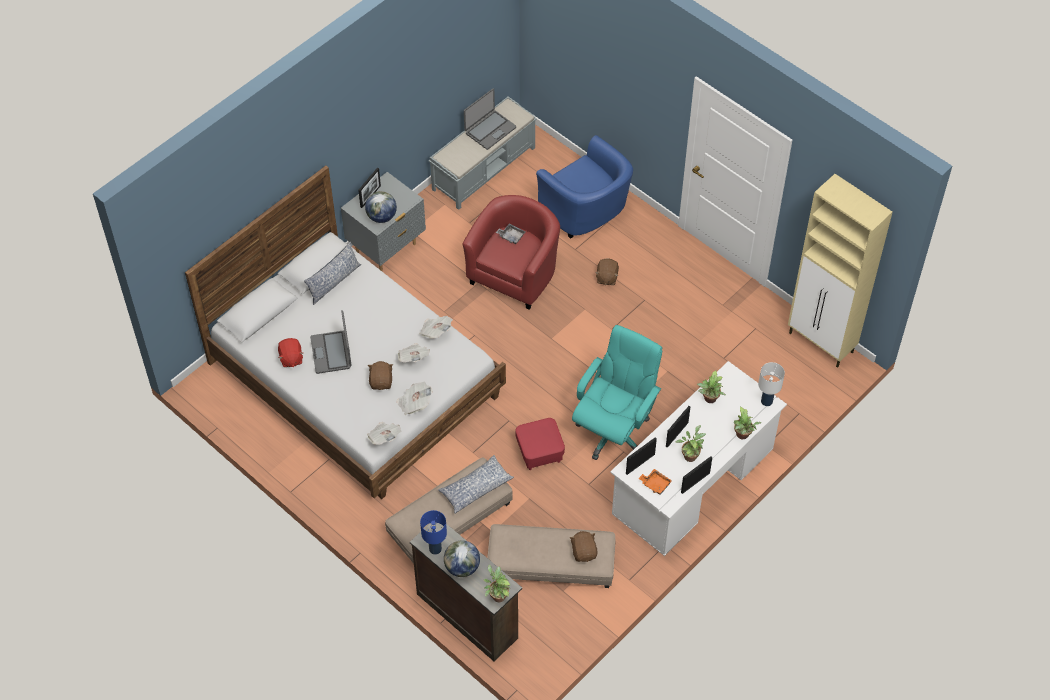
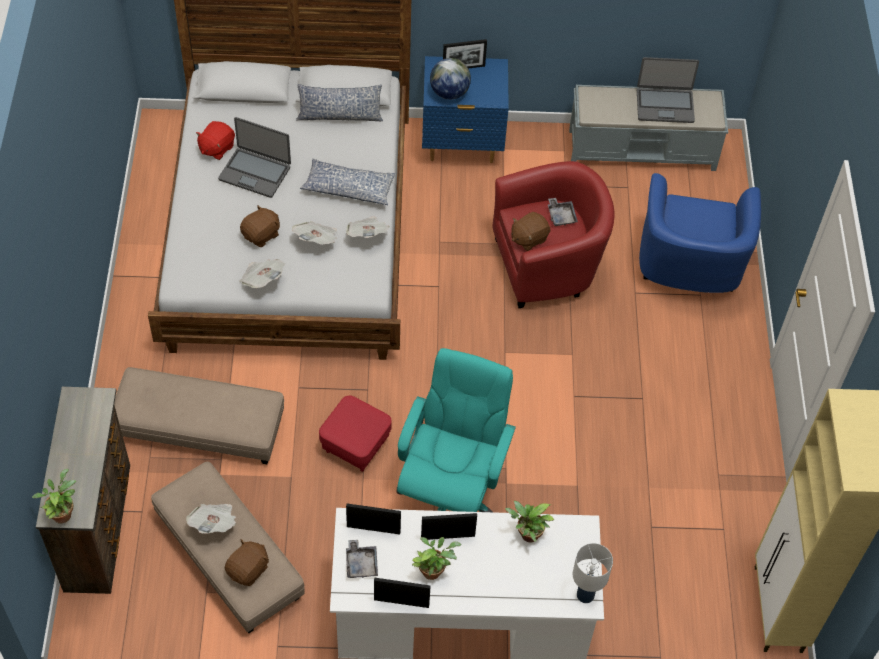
camera: 45 degrees right, 0 degrees up
laptop [310,310,352,374] -> laptop turned 105 degrees counterclockwise [218,117,291,198]
grey nightstand [341,172,426,271] -> blue nightstand [422,56,509,163]
newspaper [367,422,402,445] -> newspaper moved to [186,504,236,534]
blue table lamp [420,510,447,555] -> none
pillow [438,455,514,514] -> pillow moved to [300,159,396,205]
globe [444,540,480,577] -> none
turquoise office chair [572,325,663,460] -> turquoise office chair turned 60 degrees counterclockwise [397,348,516,512]
brown plush toy [595,259,619,285] -> brown plush toy moved to [511,212,550,251]
orange tray [638,469,672,495] -> grey tray [346,540,378,578]
potted plant [734,407,761,439] -> none

